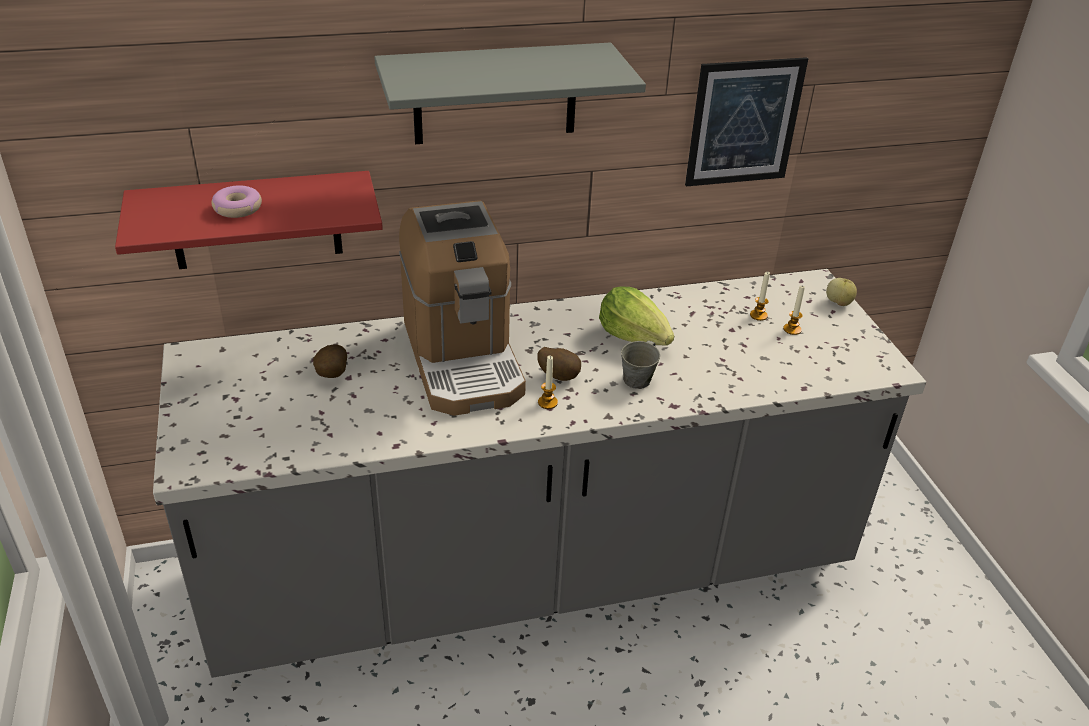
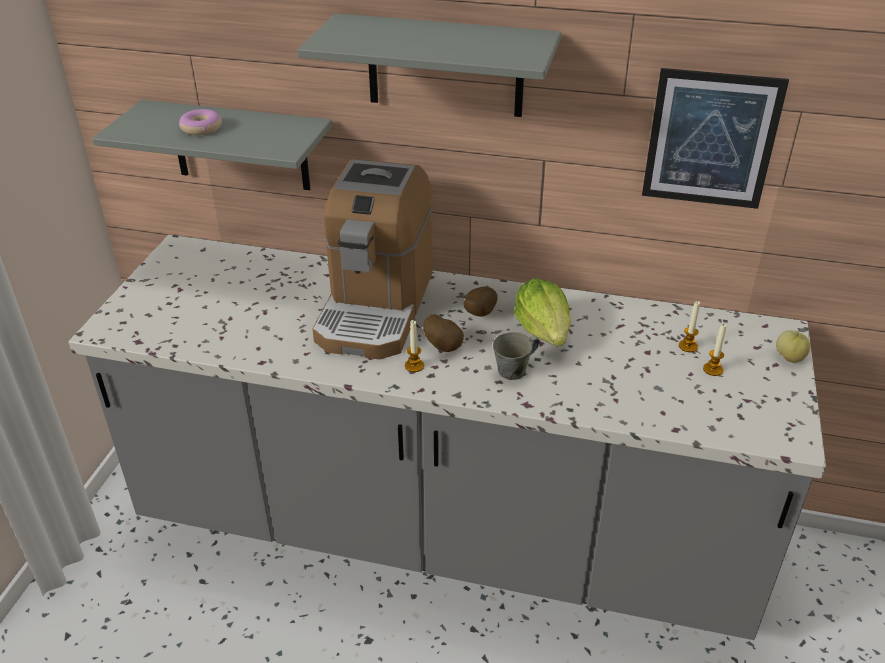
camera: 30 degrees right, 0 degrees up
red shelf [115,171,383,269] -> grey shelf [92,100,332,190]
potato [313,344,347,378] -> potato moved to [464,287,498,317]

